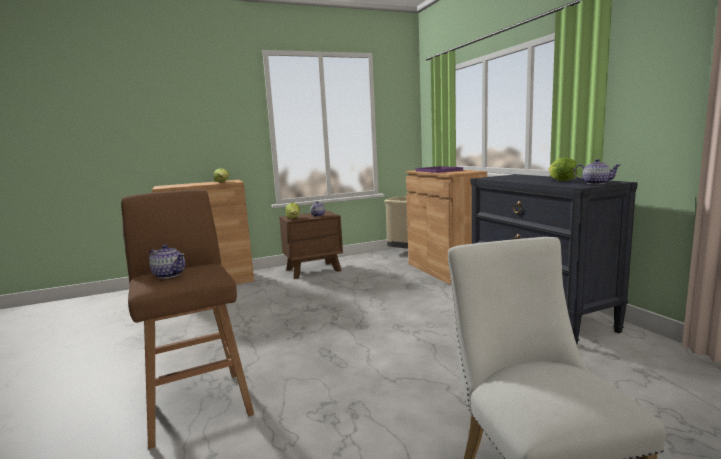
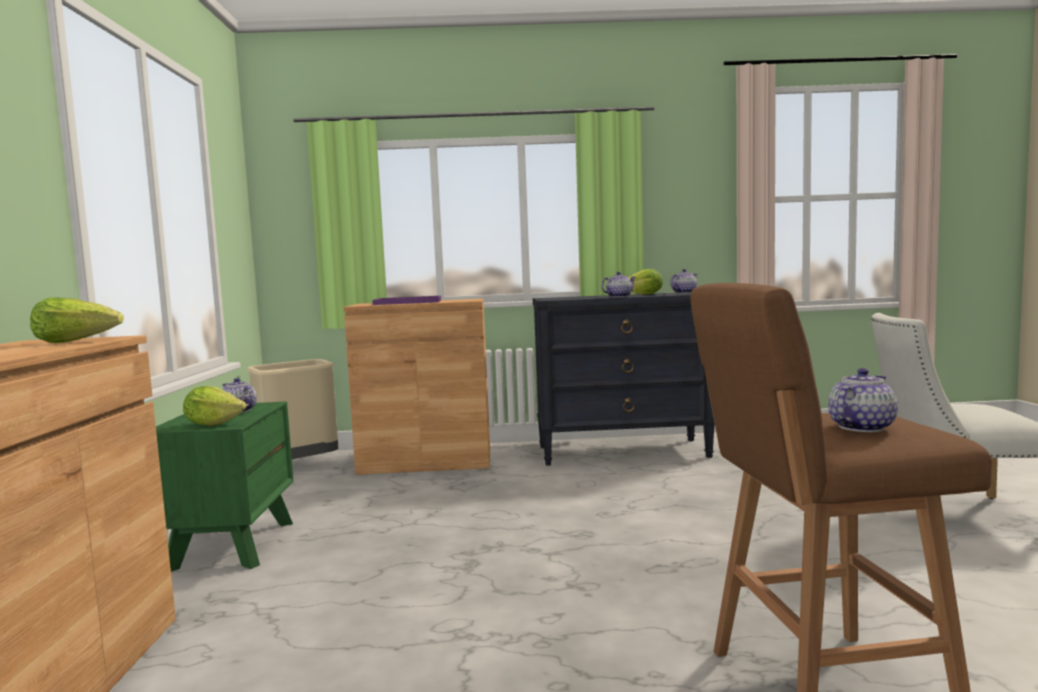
camera: 70 degrees left, 5 degrees down
brown nightstand [279,211,343,279] -> green nightstand [156,401,293,572]
none -> teapot [601,272,636,297]

